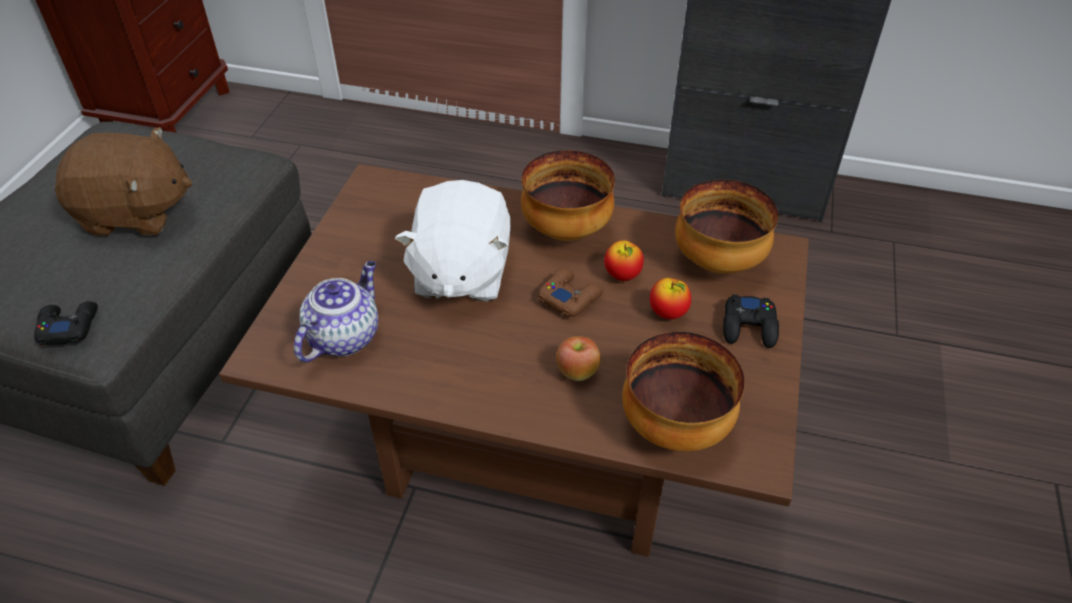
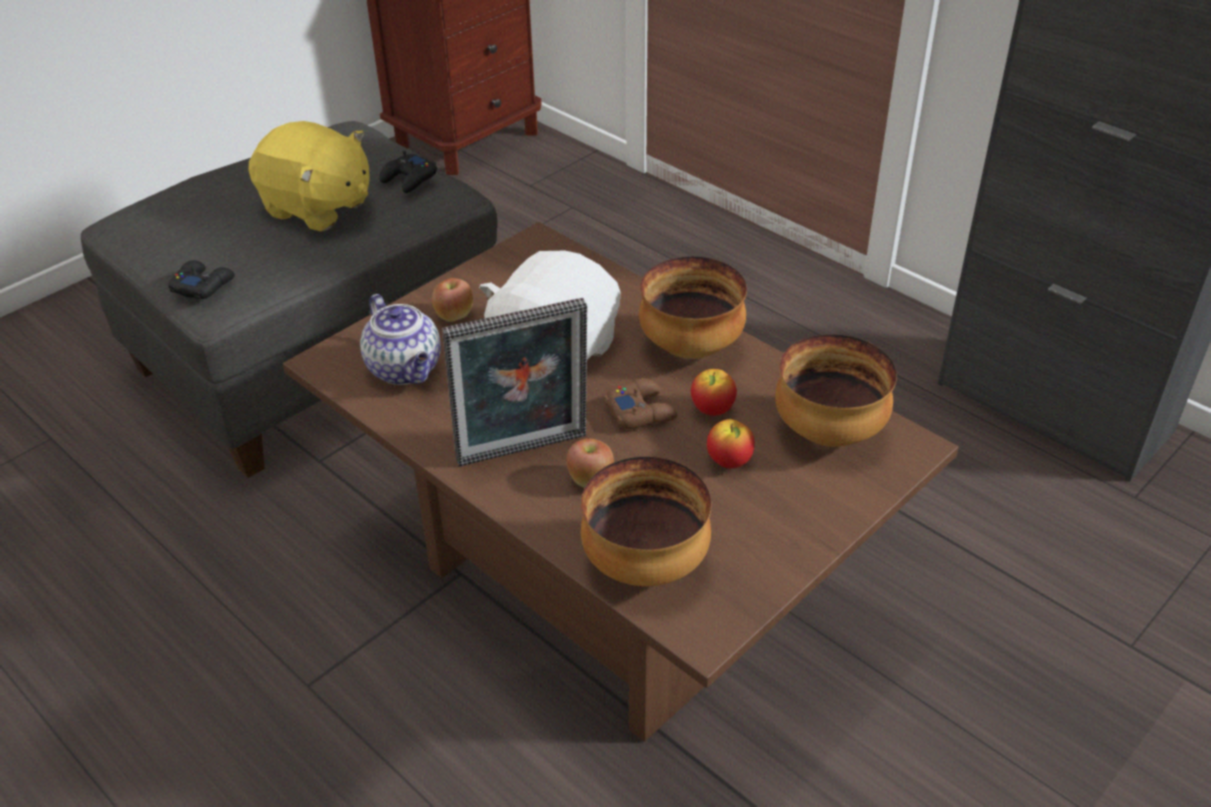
camera: 30 degrees right, 5 degrees down
brown plush toy [55,127,192,236] -> yellow plush toy [248,121,370,232]
teapot [294,261,378,362] -> teapot turned 90 degrees clockwise [360,294,441,385]
black game controller [723,294,779,348] -> black game controller moved to [379,151,437,193]
none -> apple [432,278,473,322]
none -> picture frame [442,298,587,467]

